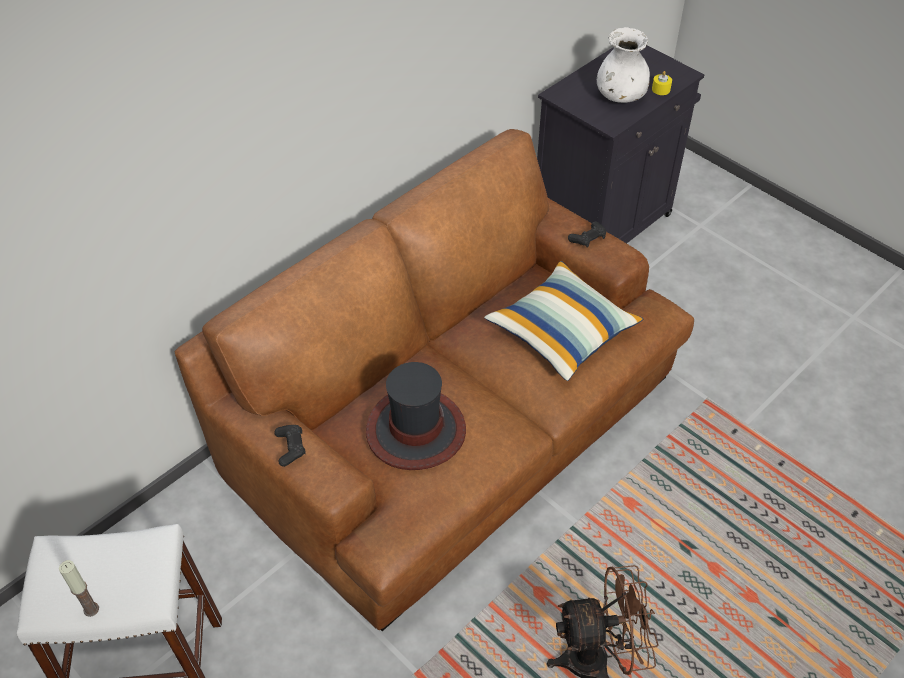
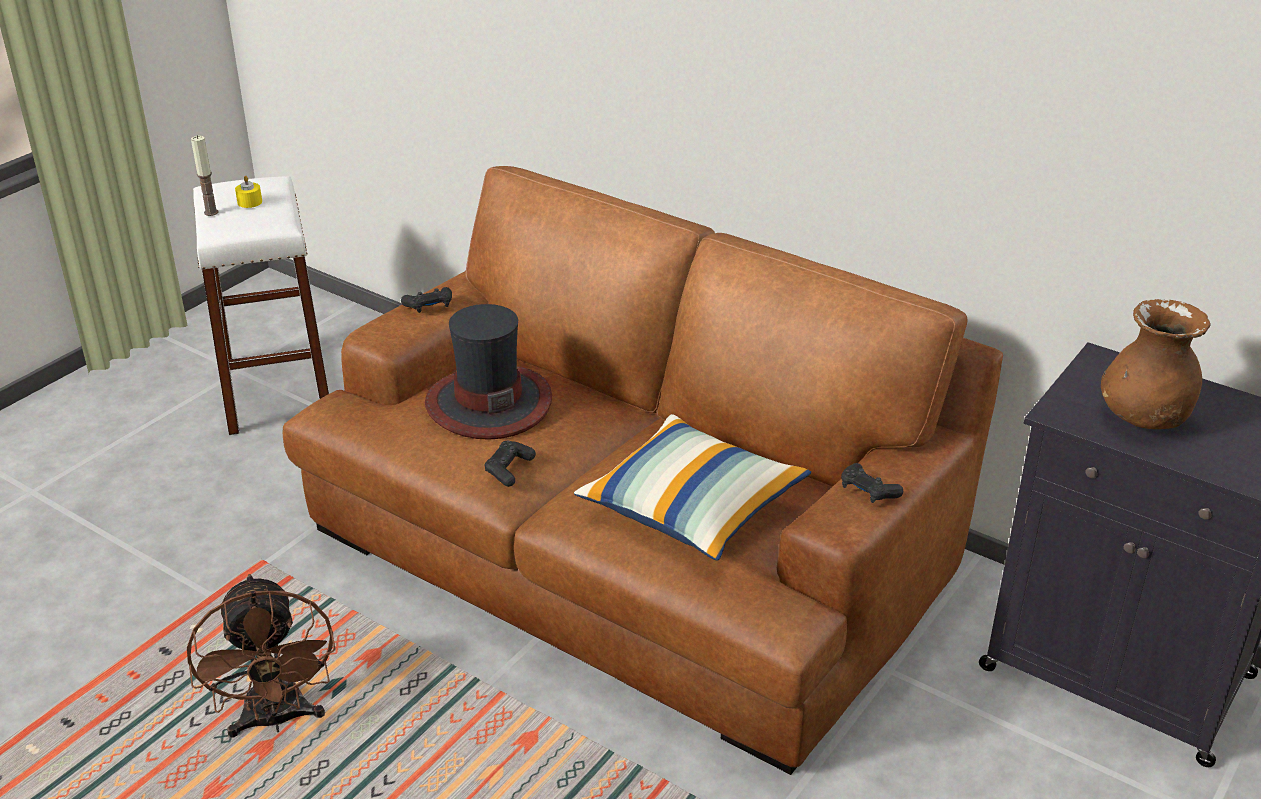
camera: 80 degrees right, 15 degrees down
white vase [597,27,650,103] -> brown vase [1101,299,1211,429]
yellow candle [652,71,672,95] -> yellow candle moved to [235,176,262,208]
none -> black game controller [484,441,536,487]

